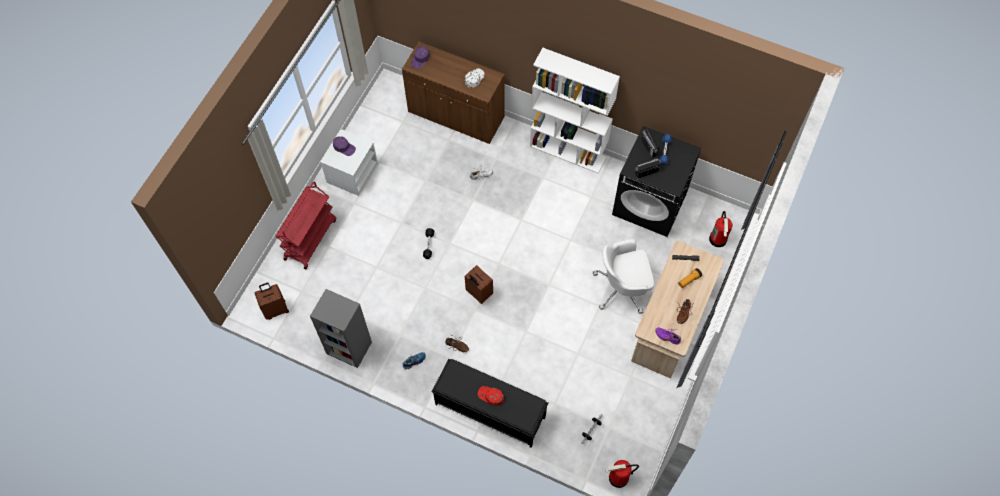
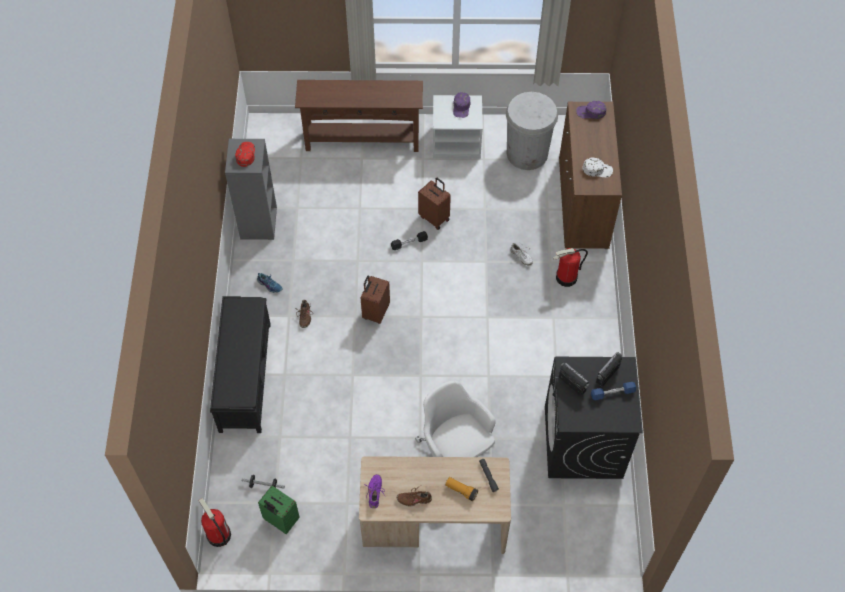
camera: 65 degrees right, 5 degrees down
brown suitcase [255,283,289,320] -> brown suitcase moved to [418,178,451,230]
red cart [275,181,336,269] -> brown console table [295,80,423,152]
red cap [478,386,504,406] -> red cap moved to [235,142,255,167]
white bookcase [530,48,620,173] -> none
fire extinguisher [709,211,732,247] -> fire extinguisher moved to [553,248,588,287]
none -> green suitcase [258,486,300,534]
none -> white trash can [506,92,558,170]

